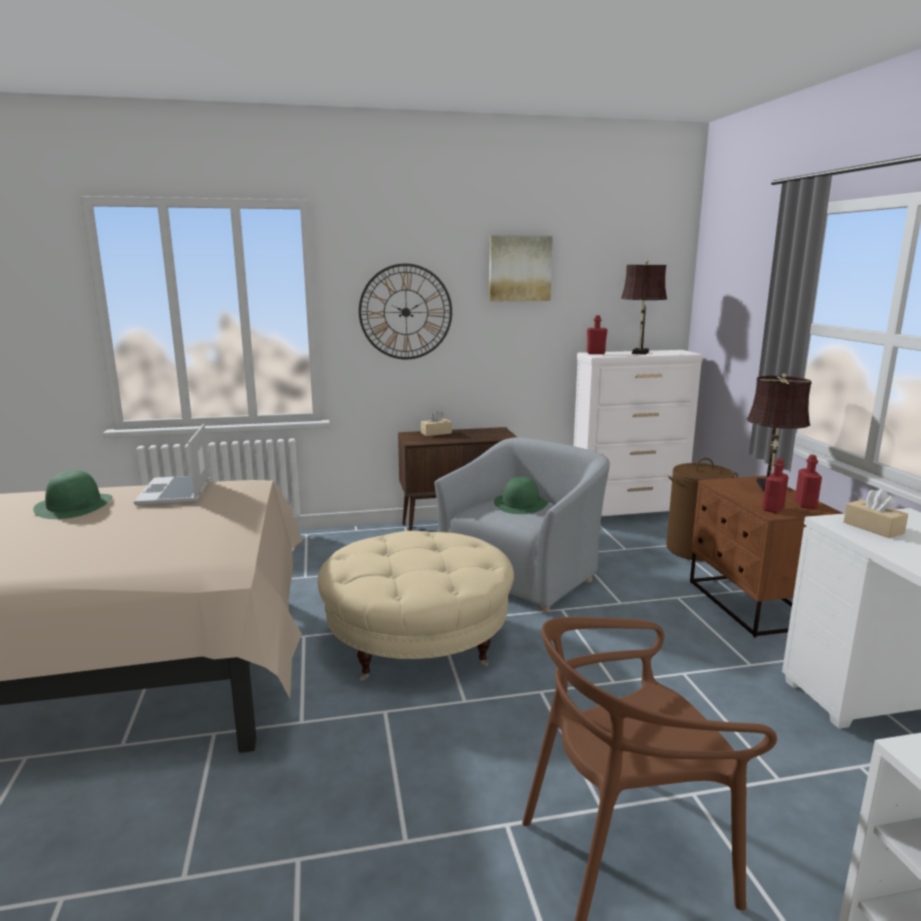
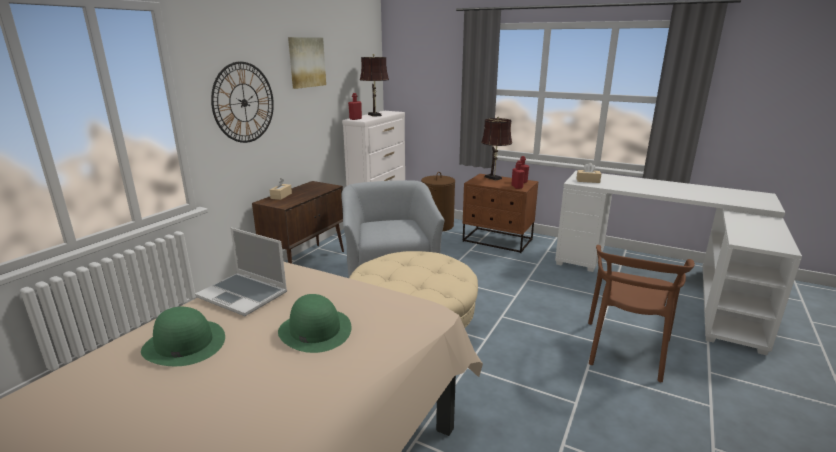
camera: 50 degrees left, 5 degrees up
green hat [494,476,548,514] -> green hat moved to [278,294,352,353]

